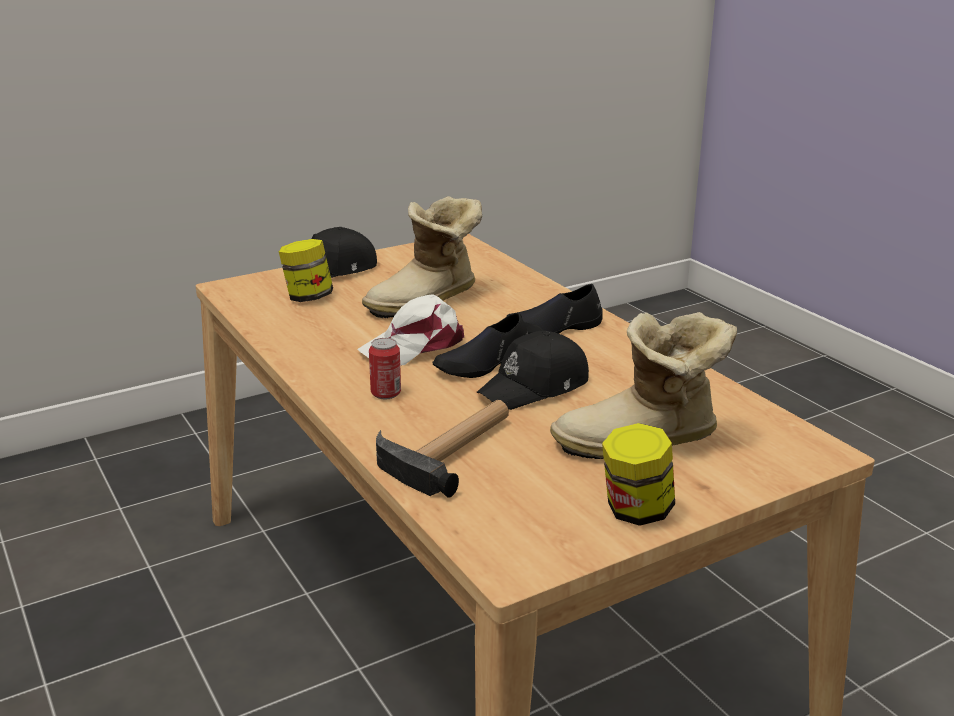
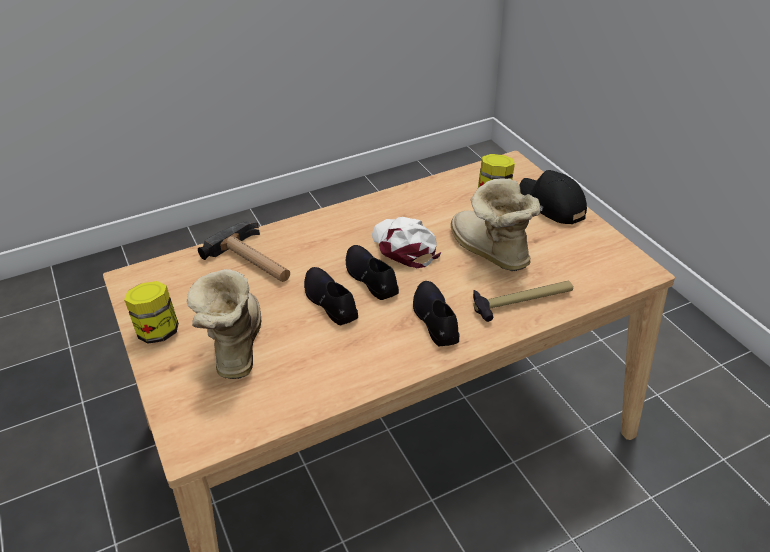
camera: 95 degrees right, 15 degrees up
can [369,338,401,399] -> none
black cap [477,331,589,410] -> black shoe [304,267,358,325]
none -> hammer [473,281,573,322]

